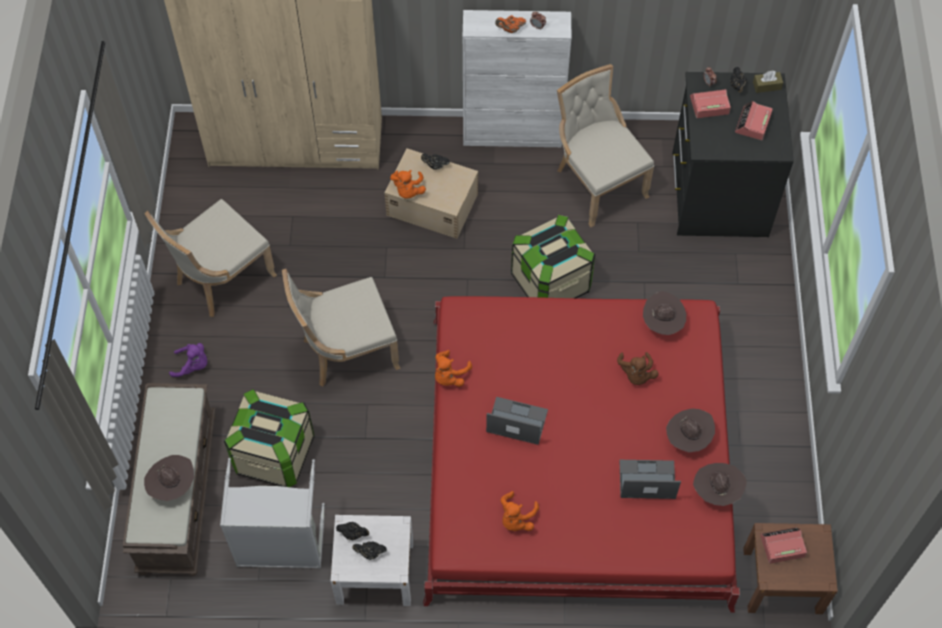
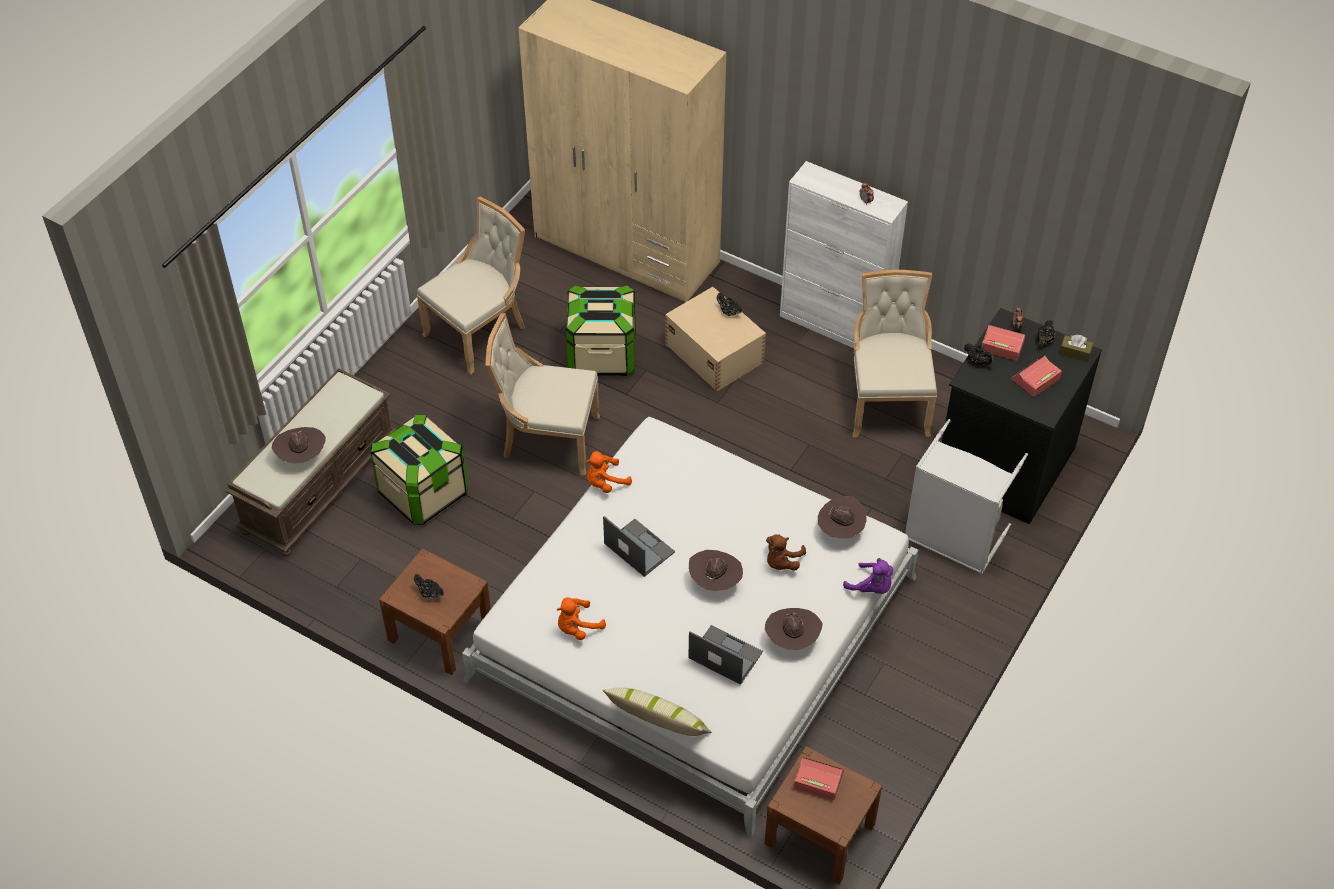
camera: 30 degrees right, 10 degrees down
beige chair [144,199,277,317] -> beige chair turned 150 degrees clockwise [417,197,525,374]
purple plush toy [169,343,207,377] -> purple plush toy moved to [843,558,893,594]
grey laundry basket [220,458,325,569] -> grey laundry basket moved to [905,419,1028,574]
white nightstand [331,515,413,606] -> brown nightstand [379,548,491,675]
black teapot [336,522,369,541] -> black teapot moved to [964,343,994,365]
orange plush toy [390,170,426,199] -> none
red bed [423,296,740,613] -> white bed [462,417,918,837]
orange teapot [495,15,526,33] -> none
storage box [511,215,595,298] -> storage box moved to [565,285,636,376]
brown hat [693,463,747,506] -> brown hat moved to [689,550,743,591]
none -> pillow [603,687,712,736]

